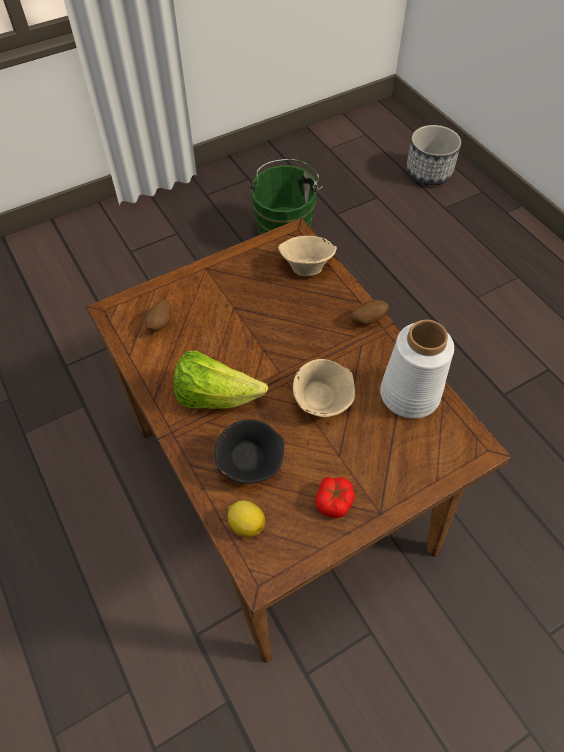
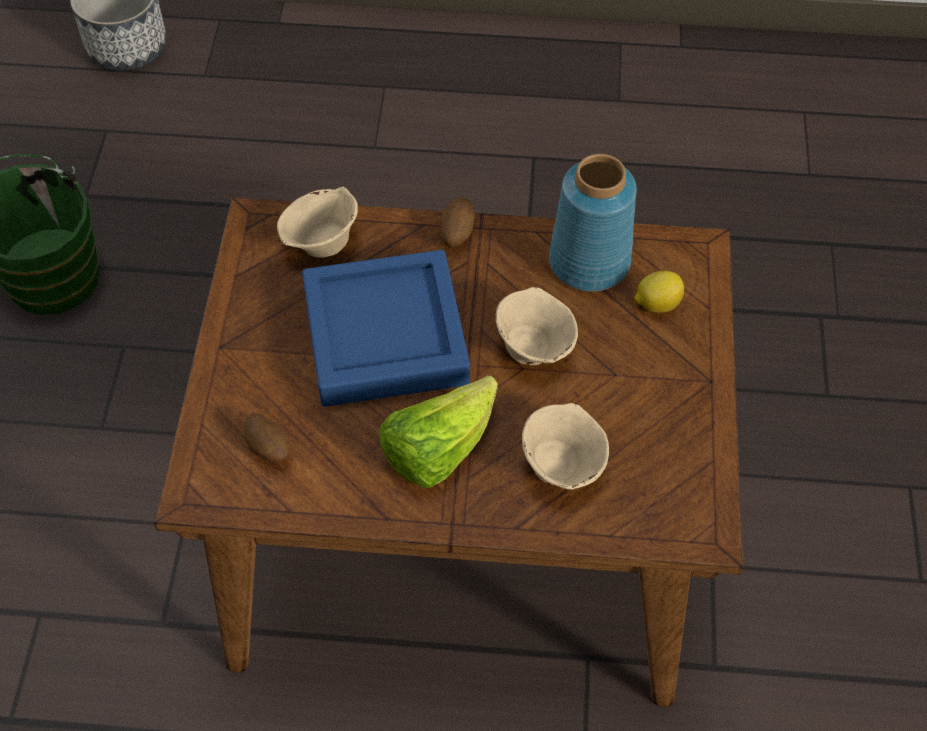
camera: 55 degrees left, 0 degrees up
black bowl [214,419,284,484] -> beige bowl [522,403,609,490]
lemon [227,500,265,537] -> lemon moved to [634,271,684,313]
tomato [315,477,355,518] -> none
white vase [380,320,454,419] -> blue vase [549,154,637,291]
none -> blue tray [302,250,470,407]

